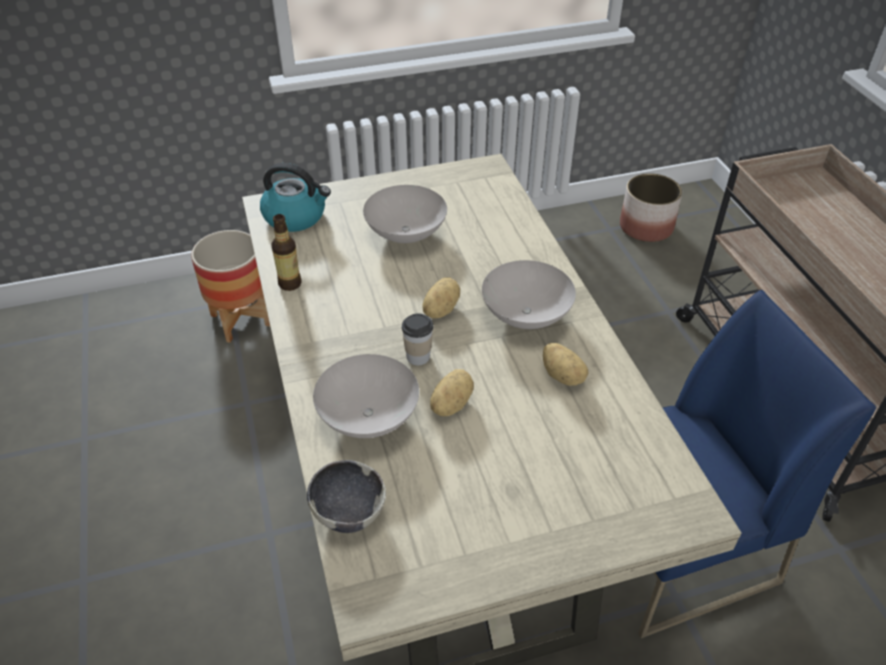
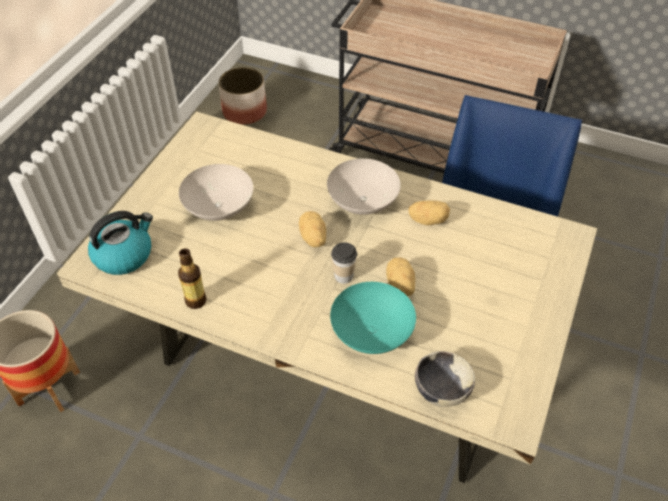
camera: 50 degrees left, 5 degrees up
white bowl [313,354,419,438] -> turquoise bowl [330,282,416,354]

